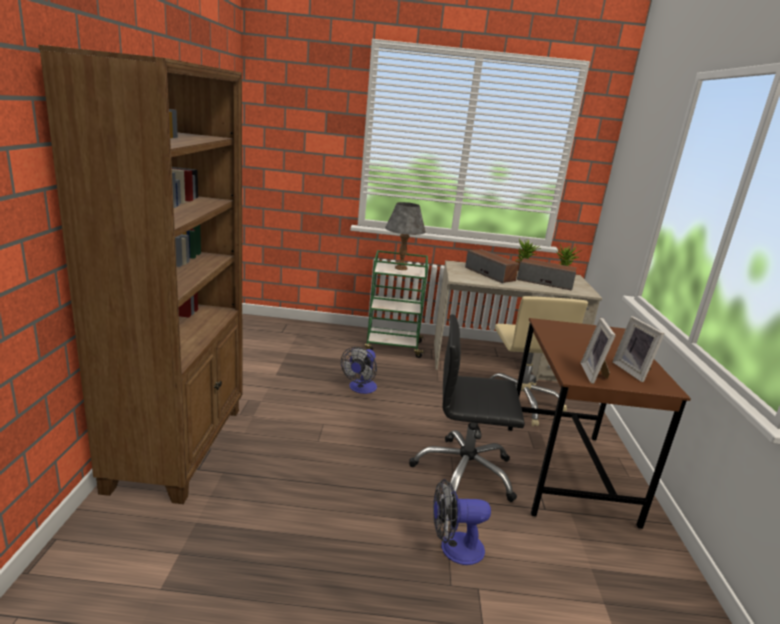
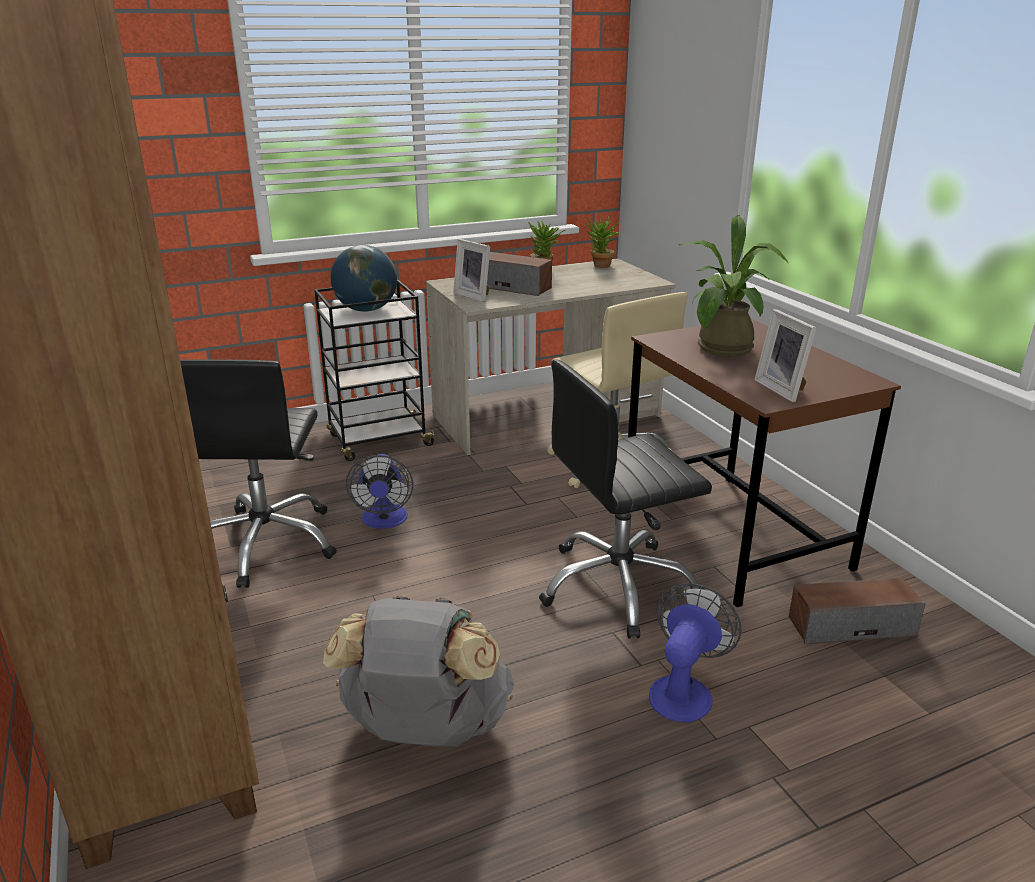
camera: 25 degrees left, 5 degrees up
green cart [365,250,428,358] -> black cart [314,280,438,461]
grey table lamp [385,202,426,270] -> globe [331,245,397,312]
fan [433,479,491,565] -> fan turned 150 degrees clockwise [649,583,741,722]
speaker [517,258,576,291] -> speaker moved to [789,578,925,644]
picture frame [612,316,665,382] -> picture frame moved to [453,239,490,302]
none -> black office chair [180,359,337,588]
none -> grey backpack [323,596,514,747]
none -> potted plant [679,215,788,357]

